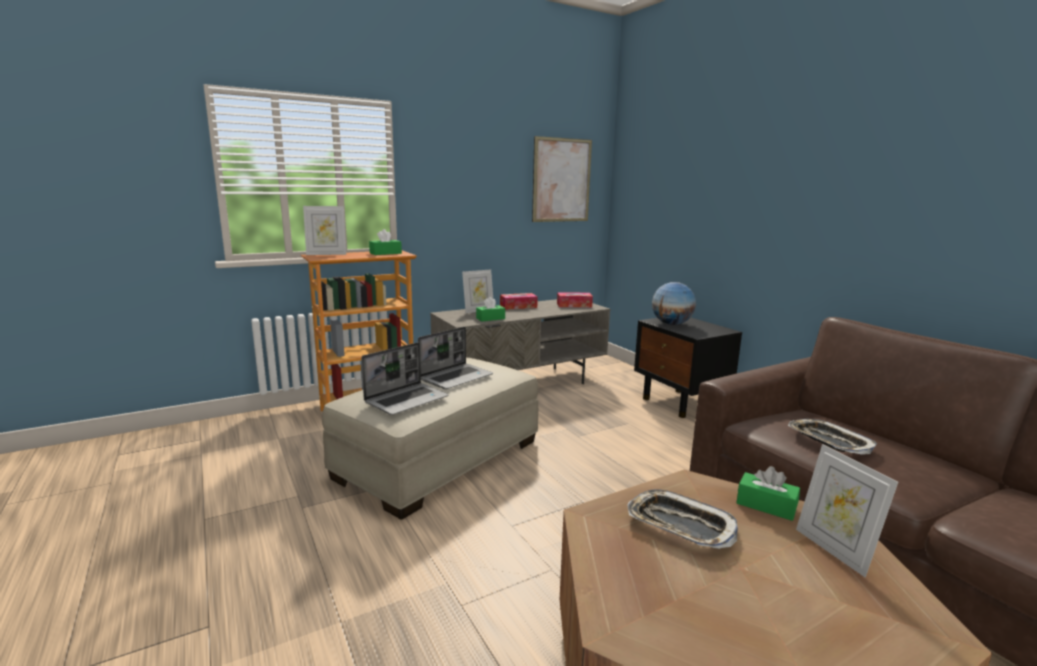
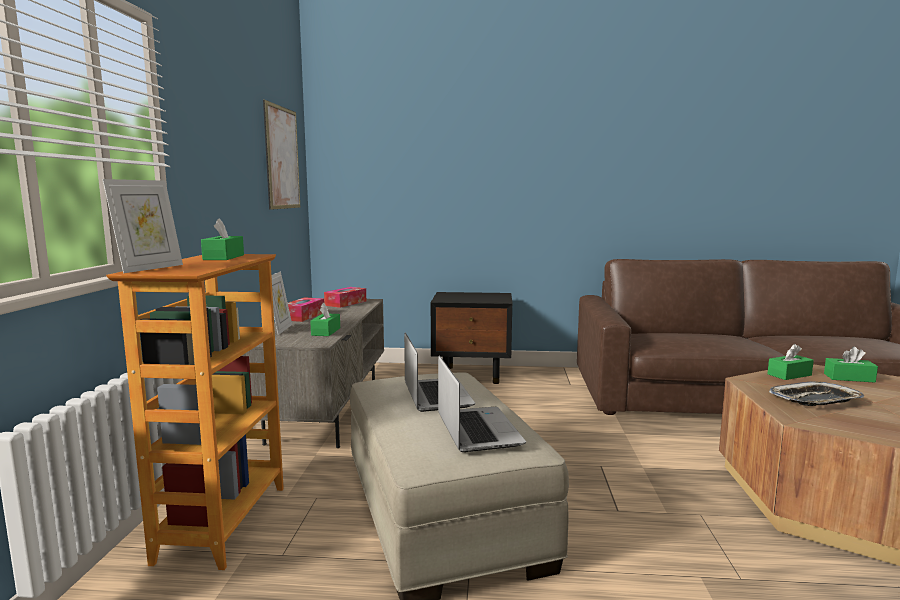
camera: 55 degrees left, 5 degrees down
globe [652,282,696,325] -> none
tray [788,419,877,455] -> none
picture frame [796,444,898,578] -> green tissue box [824,347,878,383]

